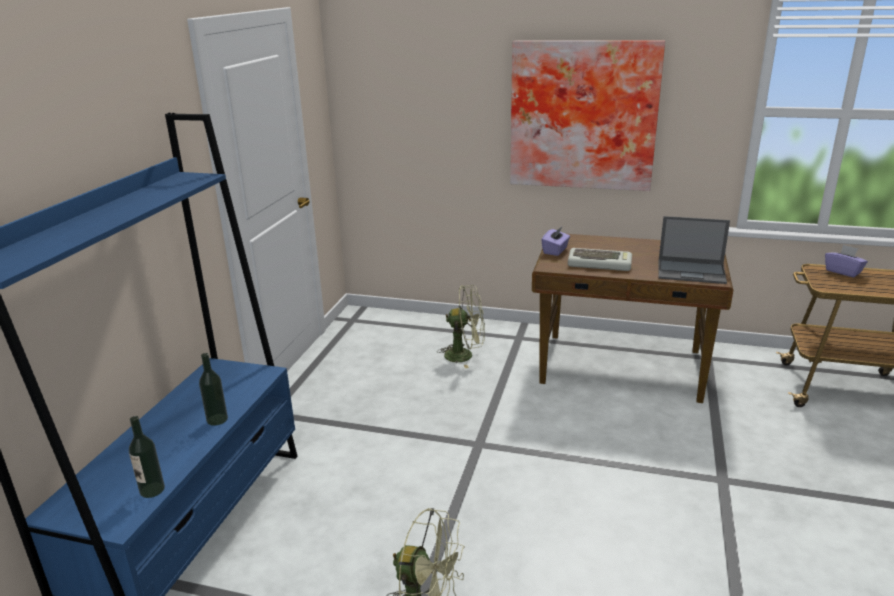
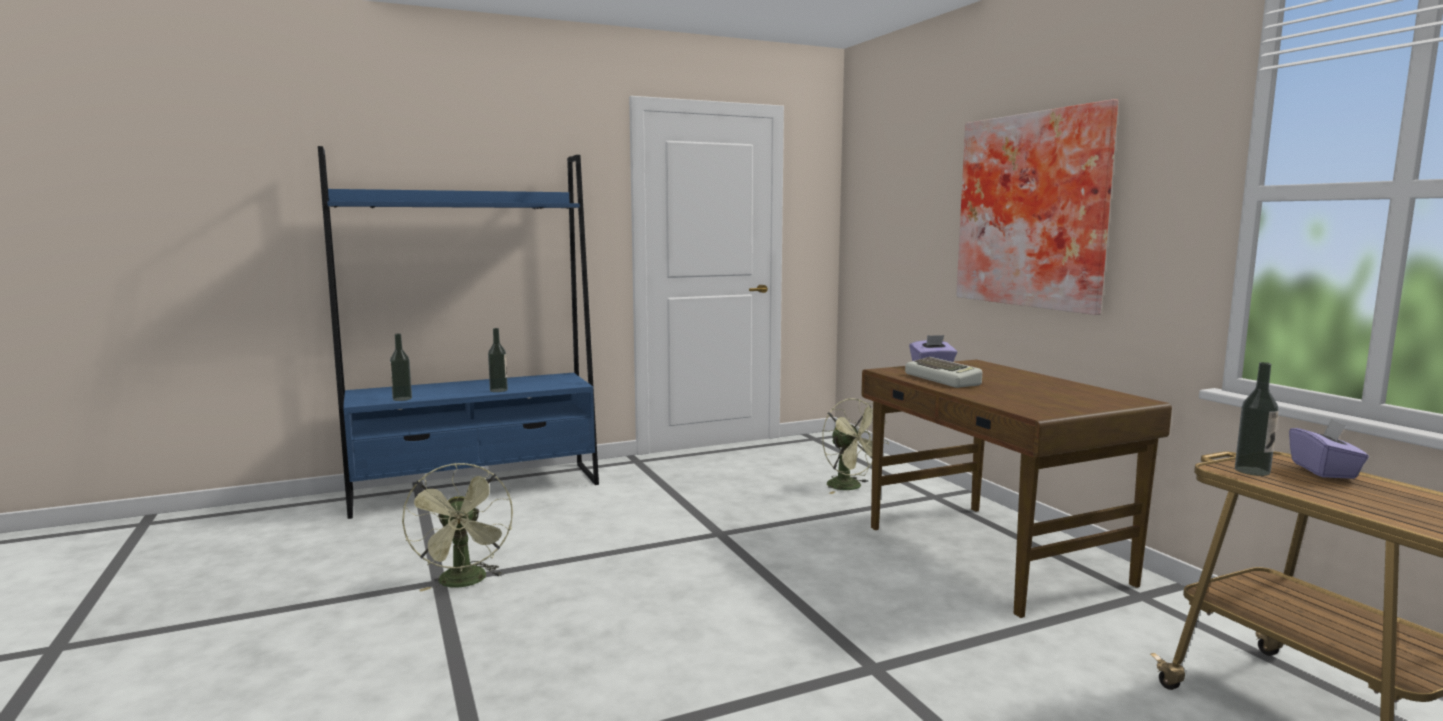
camera: 50 degrees right, 15 degrees down
laptop [658,216,730,284] -> none
none -> bottle [1235,362,1279,476]

